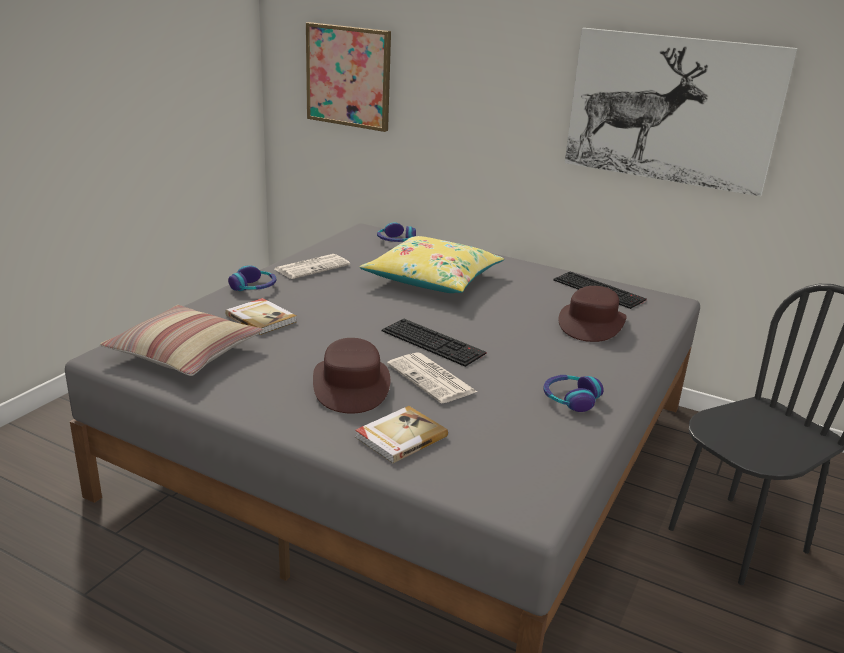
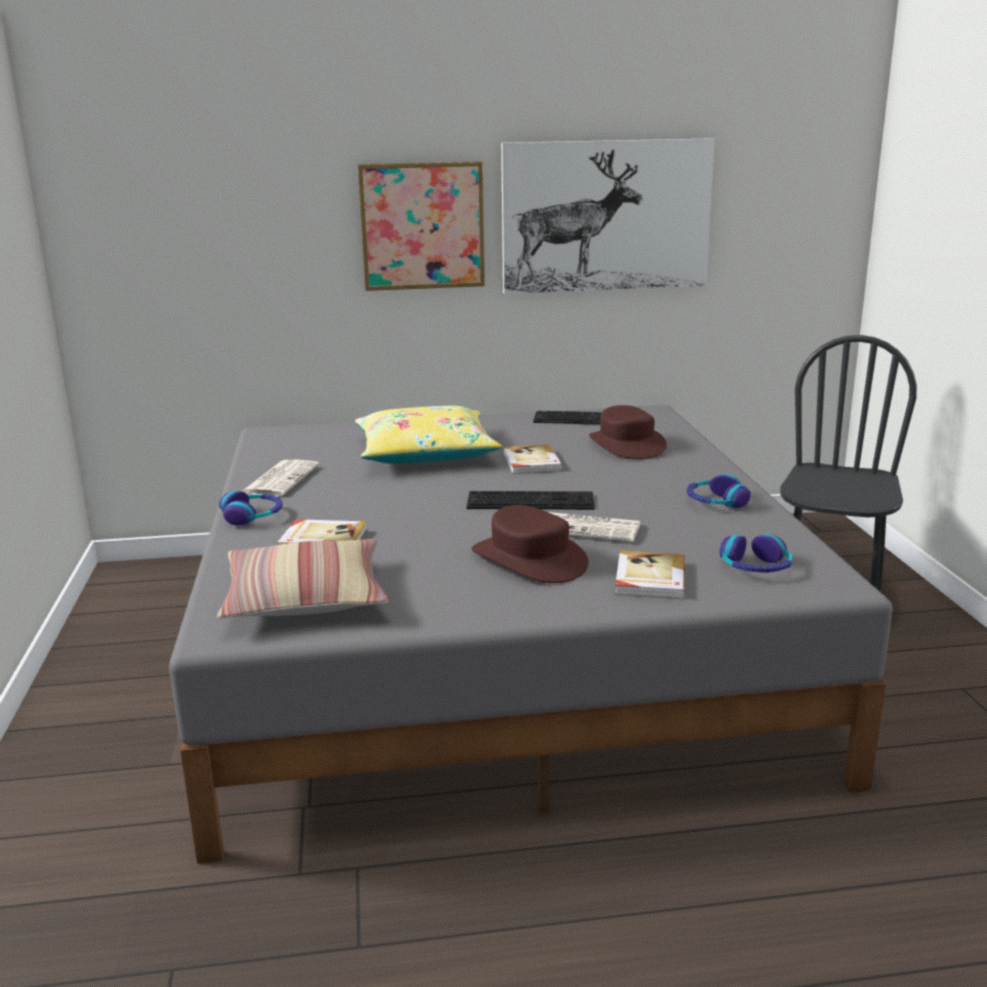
camera: 35 degrees left, 5 degrees down
picture [306,22,391,132] -> picture moved to [358,161,485,291]
headphones [377,222,416,242] -> headphones moved to [720,534,792,573]
none -> book [503,444,563,474]

